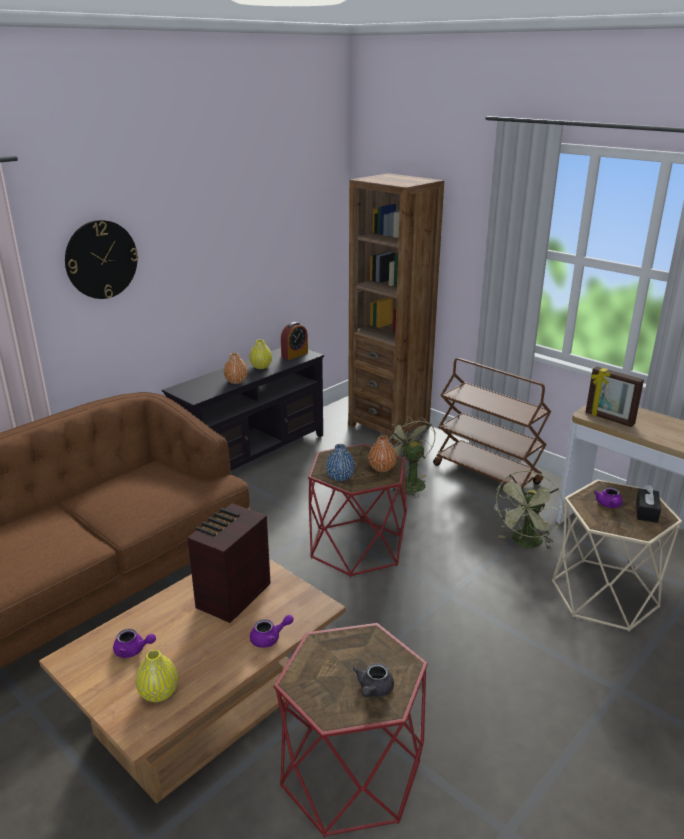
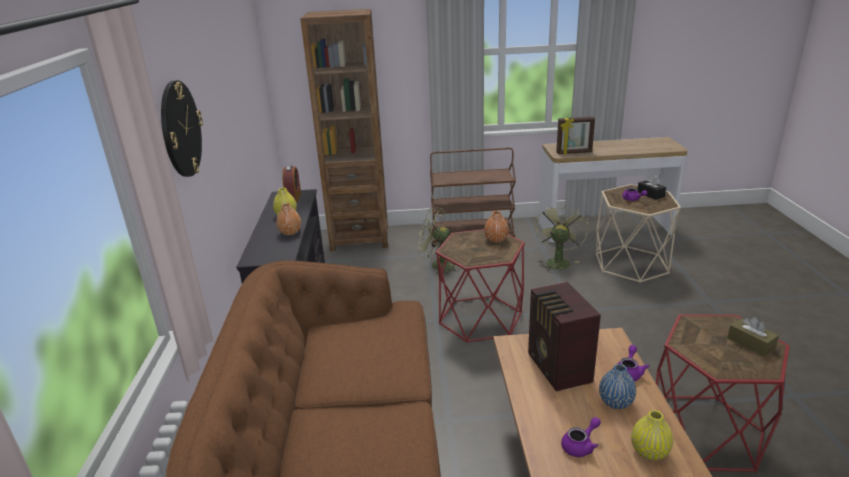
camera: 45 degrees left, 0 degrees up
blue vase [326,444,355,481] -> blue vase moved to [599,364,636,409]
grey teapot [353,663,394,697] -> brown tissue box [727,317,779,357]
green fan [493,471,564,550] -> green fan turned 150 degrees counterclockwise [535,205,588,272]

